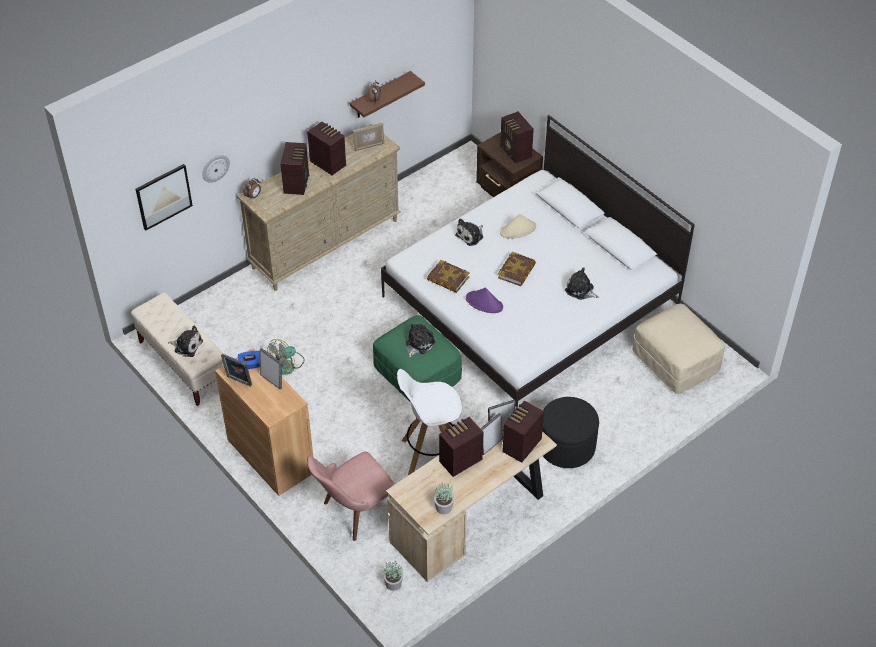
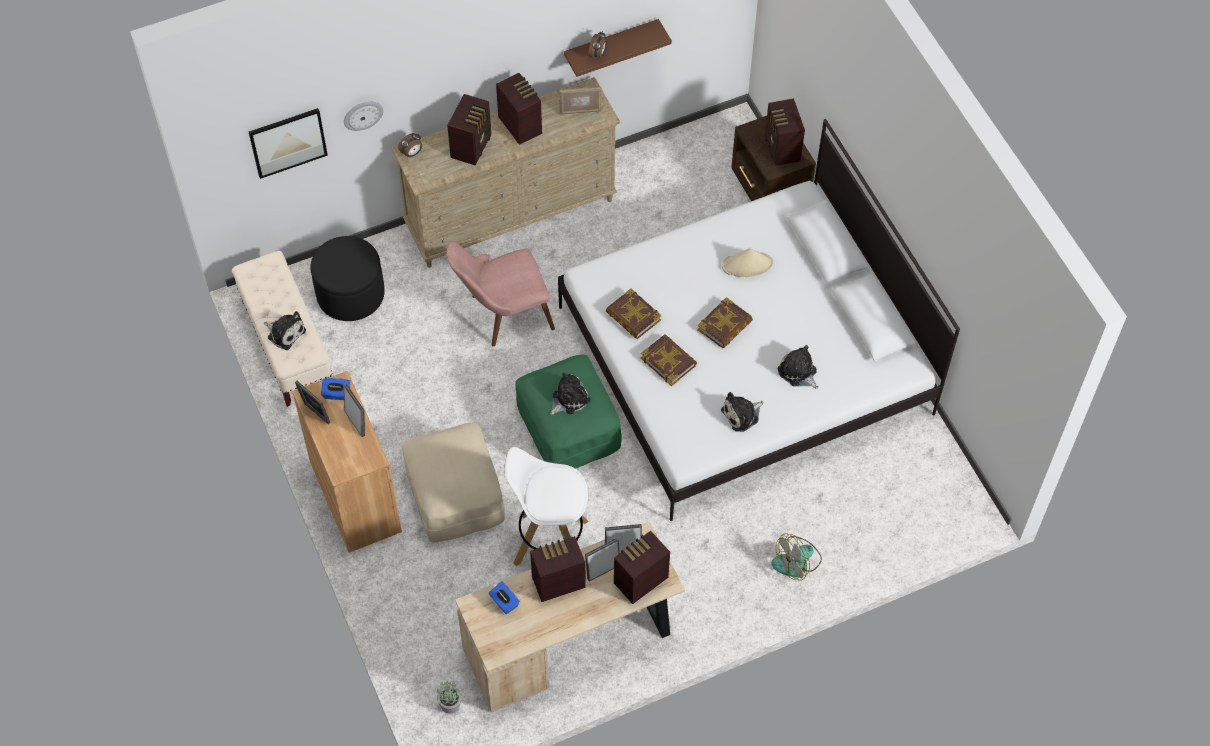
camera: 15 degrees right, 10 degrees up
fan [267,339,305,375] -> fan moved to [771,533,822,580]
pink chair [307,451,395,541] -> pink chair moved to [447,241,555,347]
potted plant [434,482,454,514] -> none
plush toy [455,218,483,246] -> plush toy moved to [721,392,763,432]
purple hat [466,287,503,313] -> book [641,334,697,386]
black ottoman [542,397,599,468] -> black ottoman moved to [310,236,385,321]
beige ottoman [632,303,724,394] -> beige ottoman moved to [402,423,505,543]
none -> blue tissue box [489,581,520,614]

